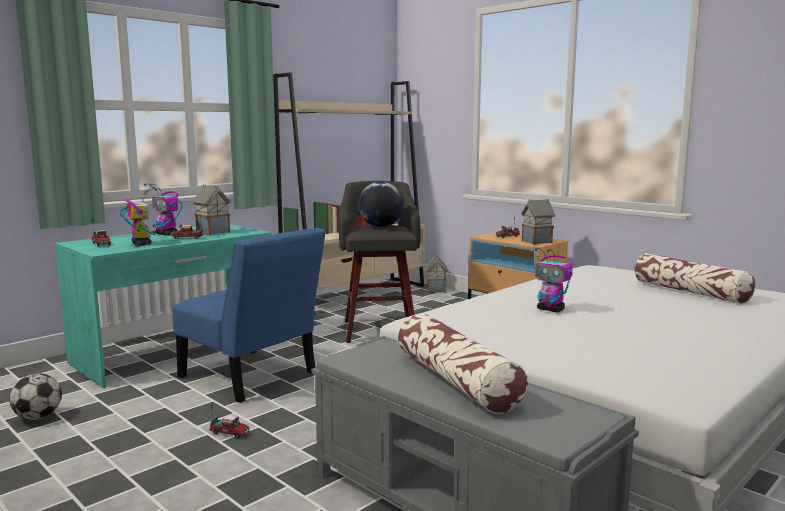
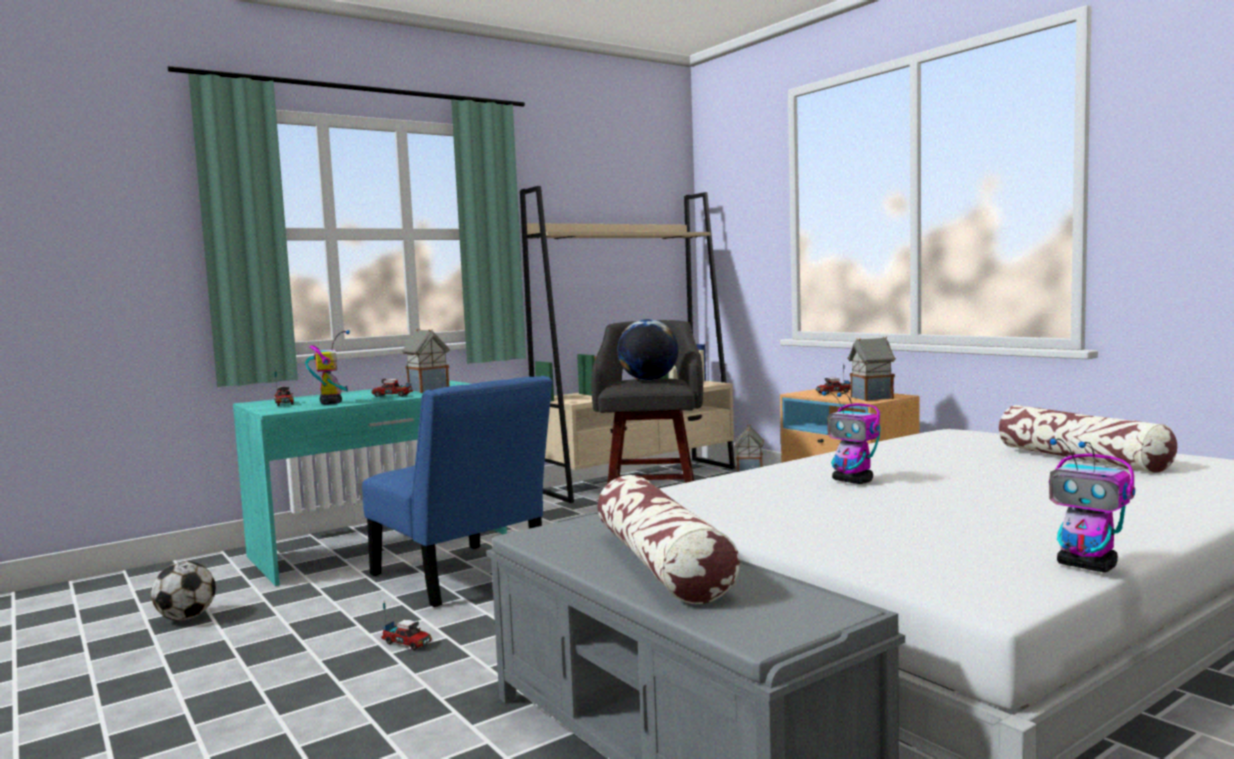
camera: 10 degrees right, 5 degrees down
toy robot [144,183,182,236] -> toy robot moved to [1049,438,1135,572]

